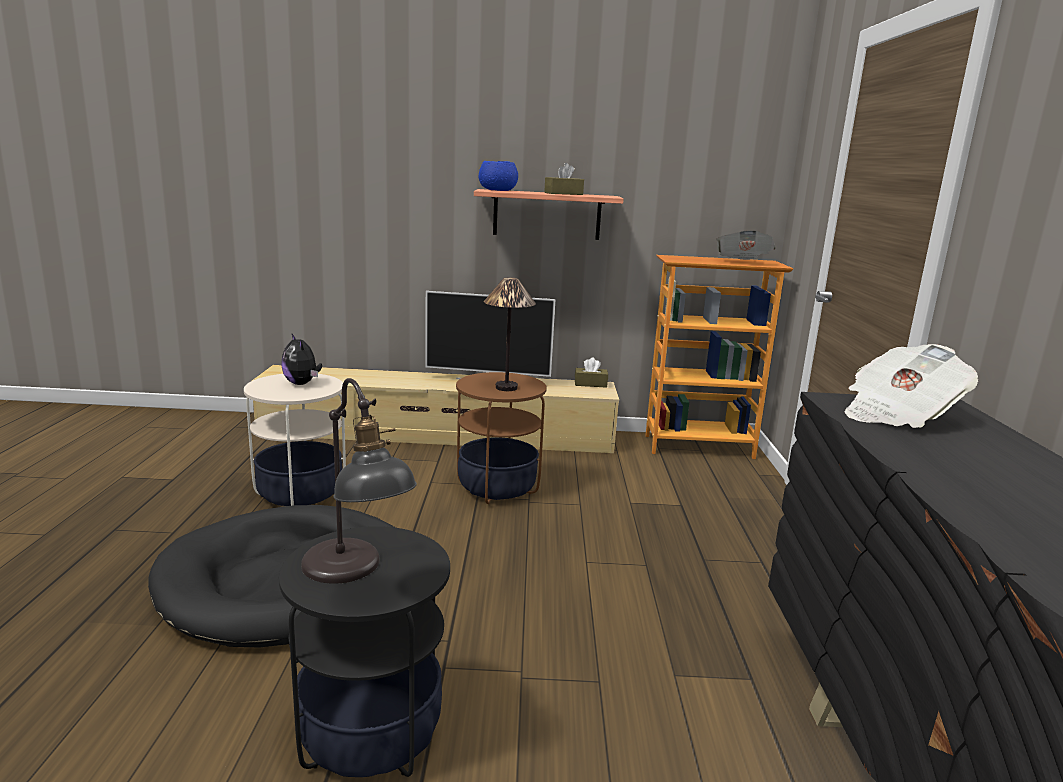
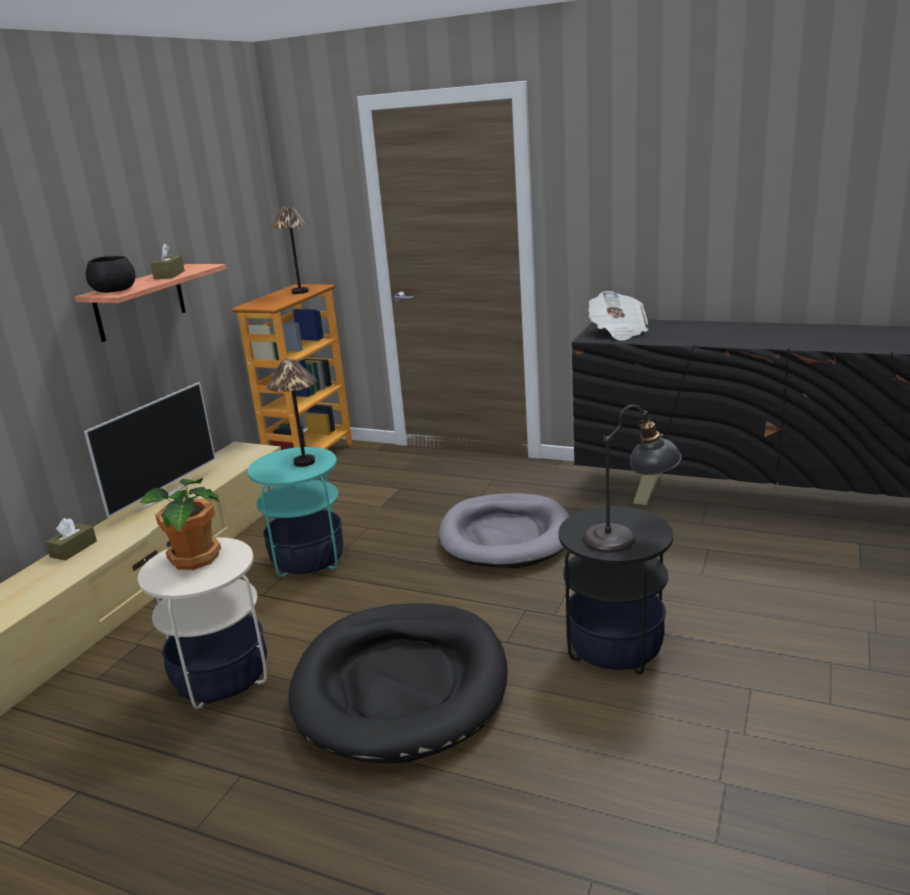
camera: 65 degrees left, 5 degrees up
plush toy [281,334,322,385] -> potted plant [140,478,221,570]
brown side table [456,372,547,504] -> turquoise side table [247,447,343,577]
blue bowl [479,161,518,191] -> black bowl [86,256,135,293]
brown tissue box [575,357,608,388] -> brown tissue box moved to [45,518,97,561]
newspaper [716,230,776,260] -> table lamp [271,206,310,294]
none -> grey dog bed [439,493,570,568]

